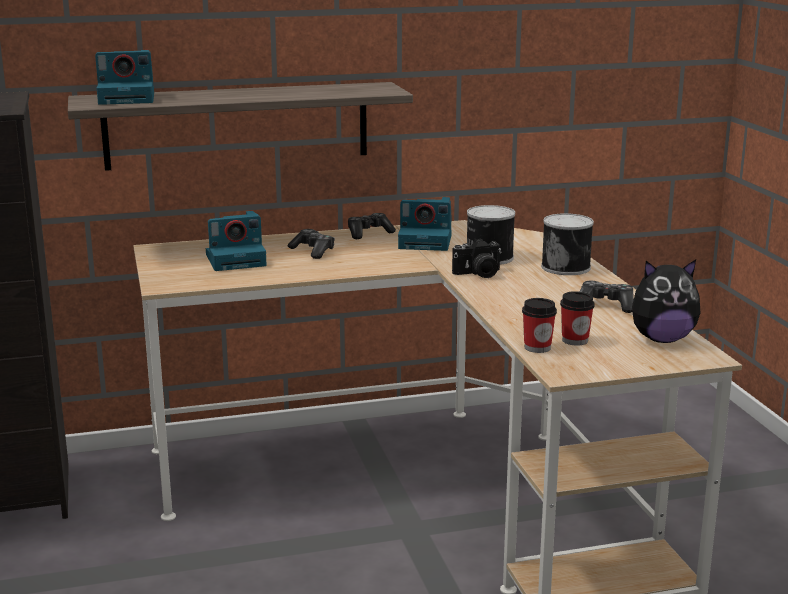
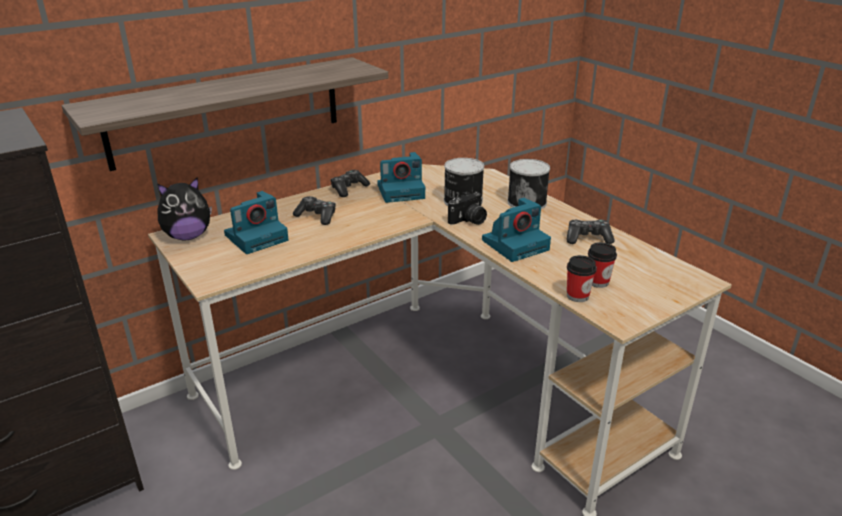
camera: 20 degrees left, 10 degrees up
camera [95,50,154,105] -> camera moved to [482,198,551,262]
plush toy [632,260,700,343] -> plush toy moved to [157,178,212,241]

